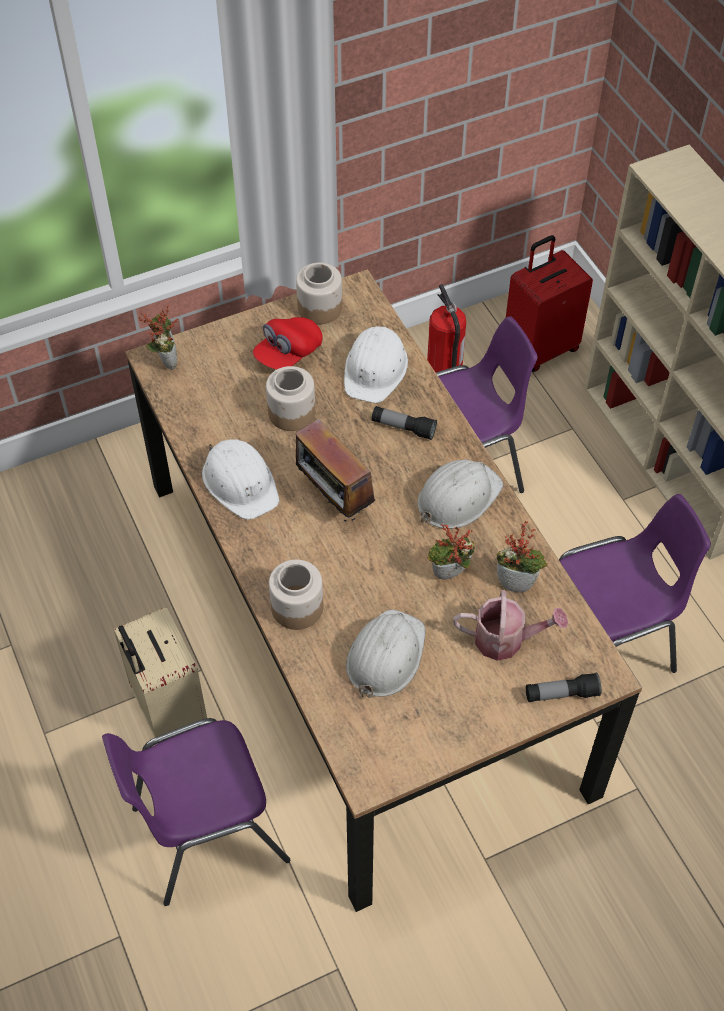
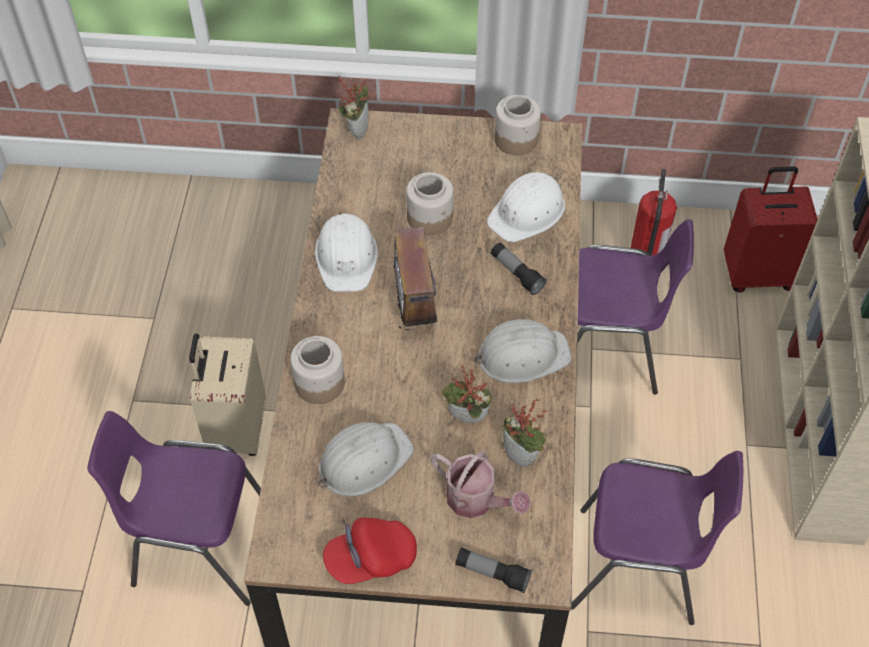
camera: 30 degrees right, 0 degrees up
red cap [253,317,322,369] -> red cap moved to [323,518,417,584]

